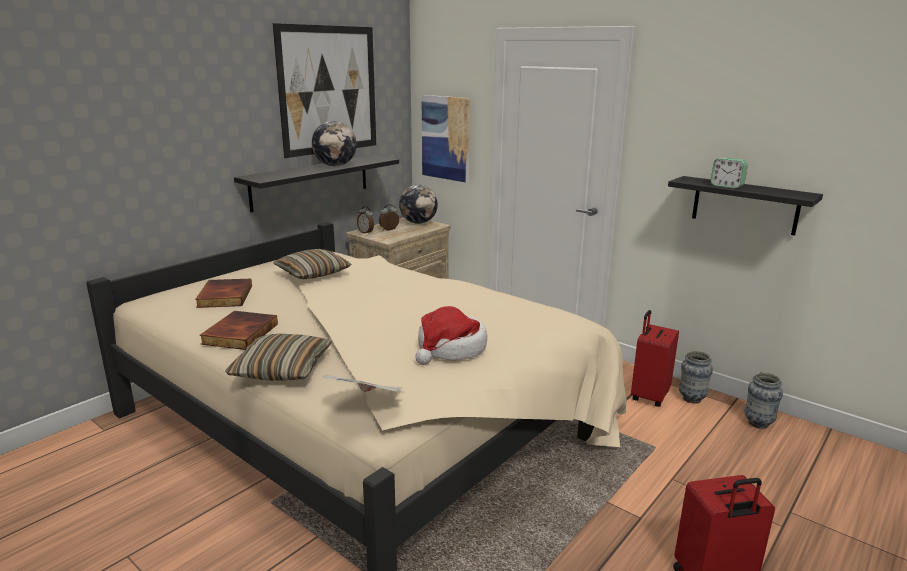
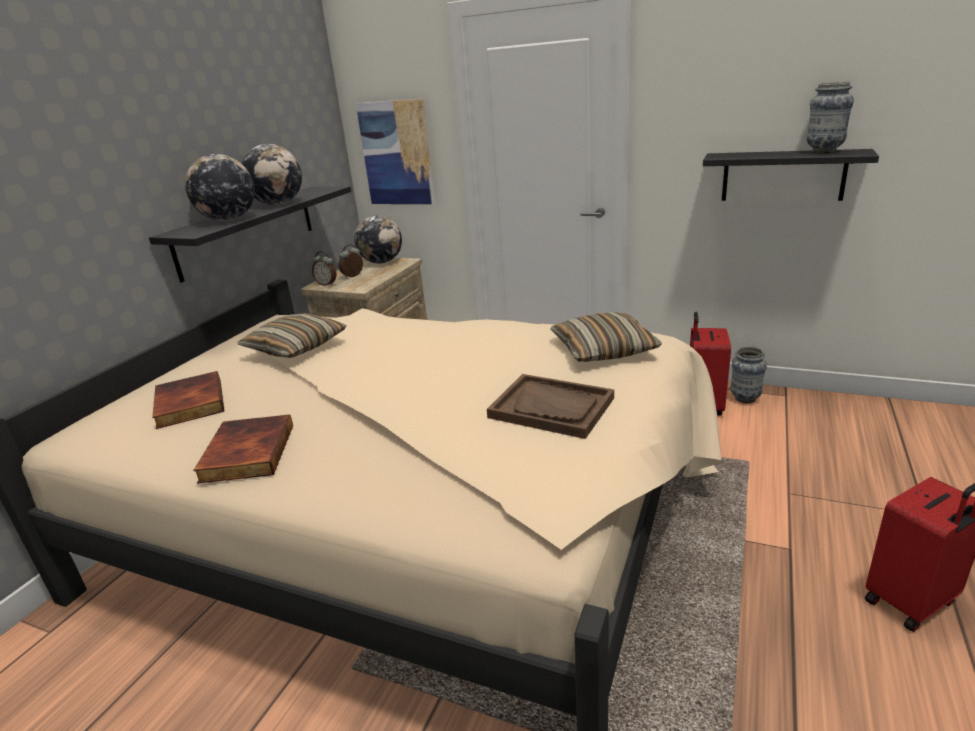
camera: 15 degrees left, 5 degrees up
pillow [225,334,332,381] -> pillow moved to [550,312,662,362]
picture [273,23,376,158] -> none
newspaper [323,375,404,393] -> none
hat [415,306,487,365] -> brown tray [487,374,614,439]
alarm clock [711,158,748,188] -> none
vase [744,372,783,429] -> vase moved to [807,82,854,154]
none -> globe [185,154,255,221]

